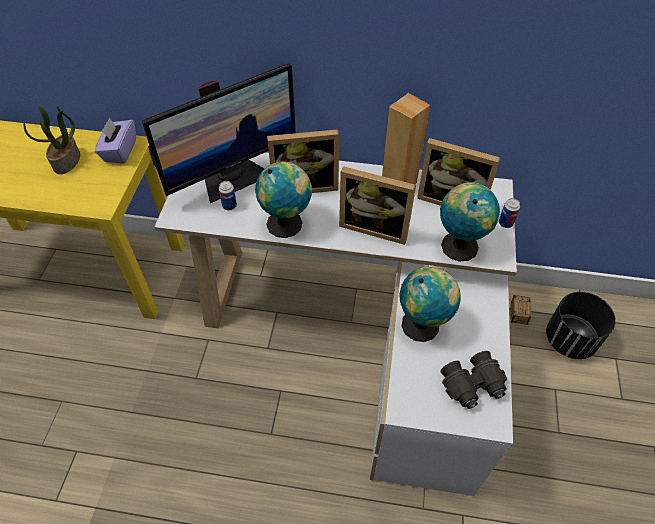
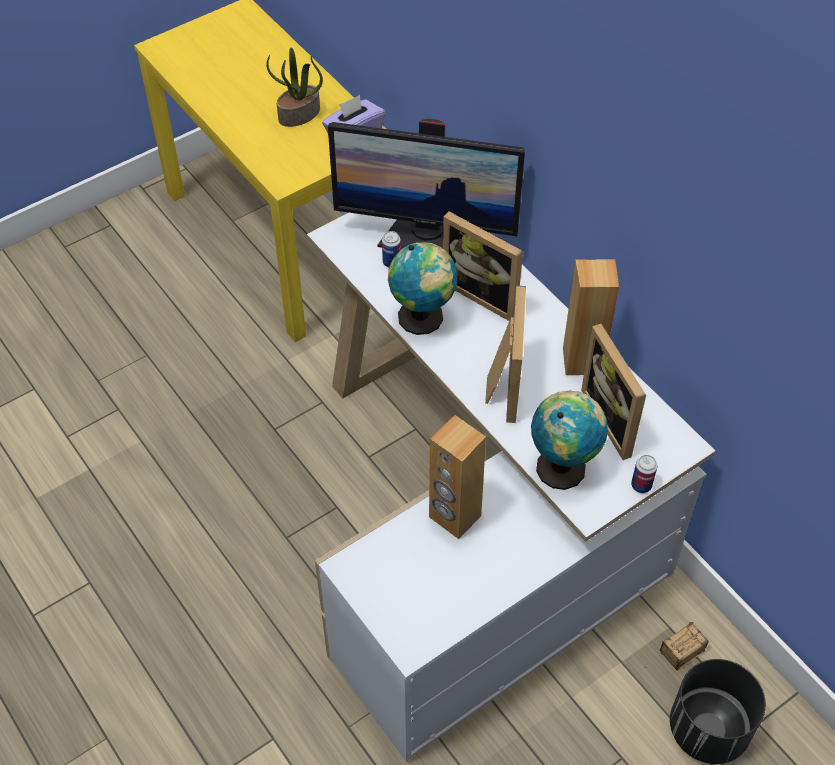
camera: 45 degrees right, 0 degrees up
picture frame [339,166,416,245] -> picture frame turned 150 degrees counterclockwise [485,285,526,423]
globe [400,266,461,342] -> brown speaker [429,415,486,539]
black binoculars [440,351,507,409] -> none

